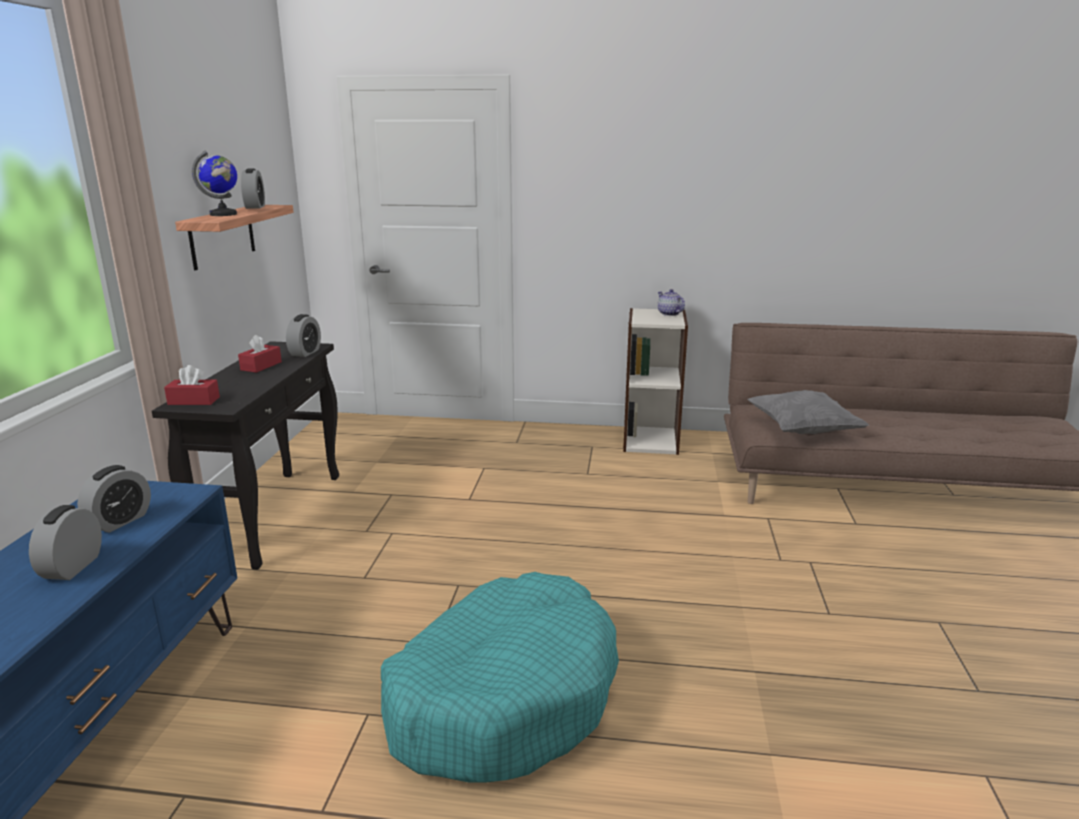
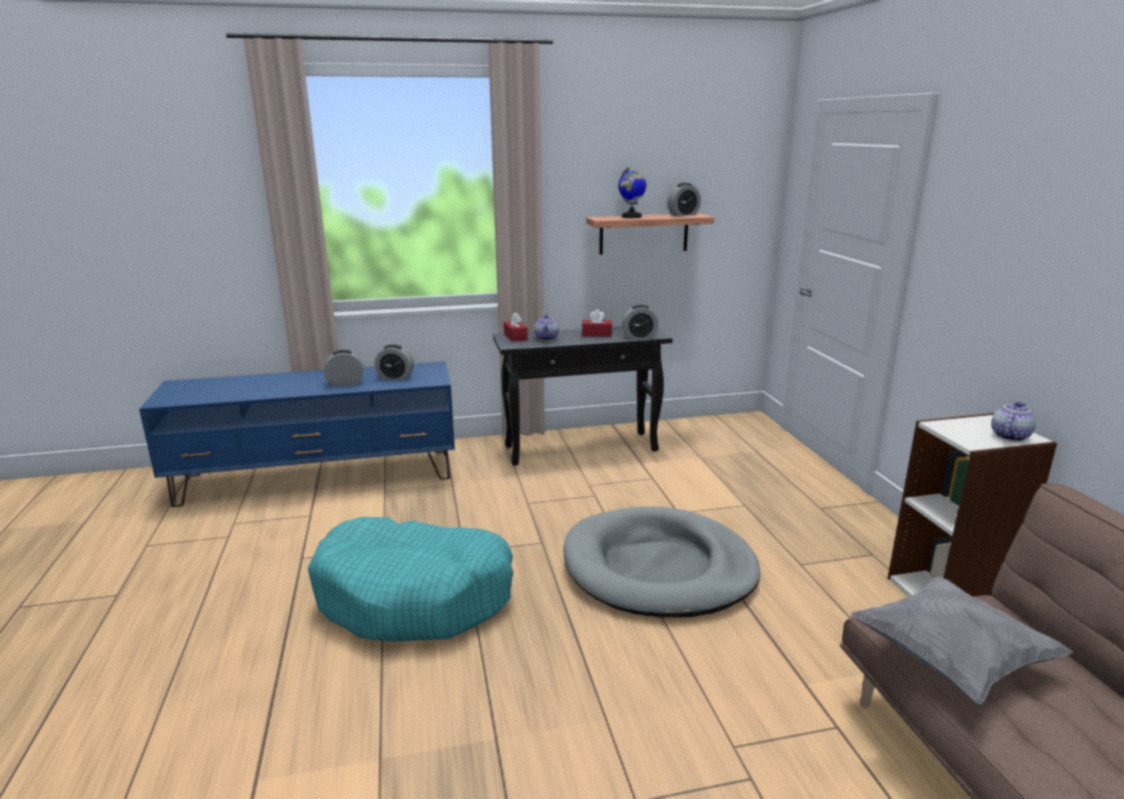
camera: 70 degrees right, 0 degrees up
none -> teapot [534,315,559,341]
none -> grey dog bed [563,507,760,617]

